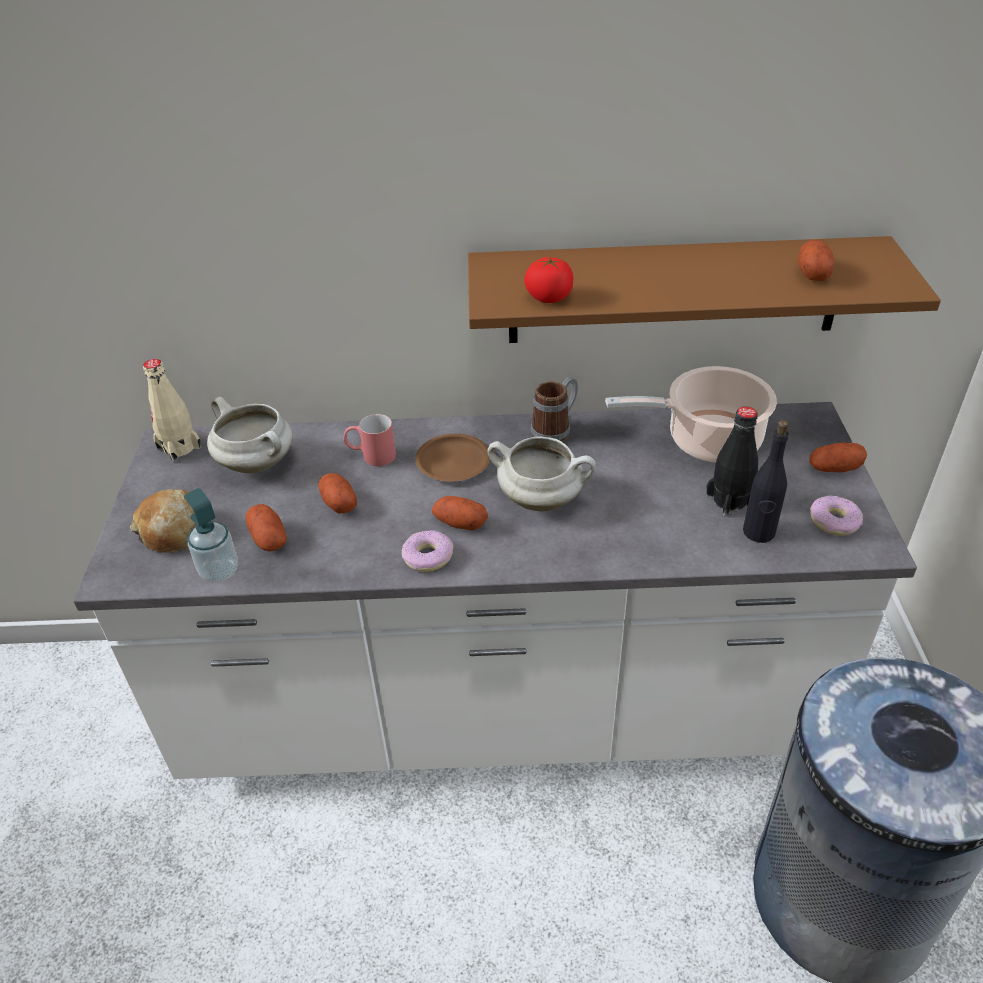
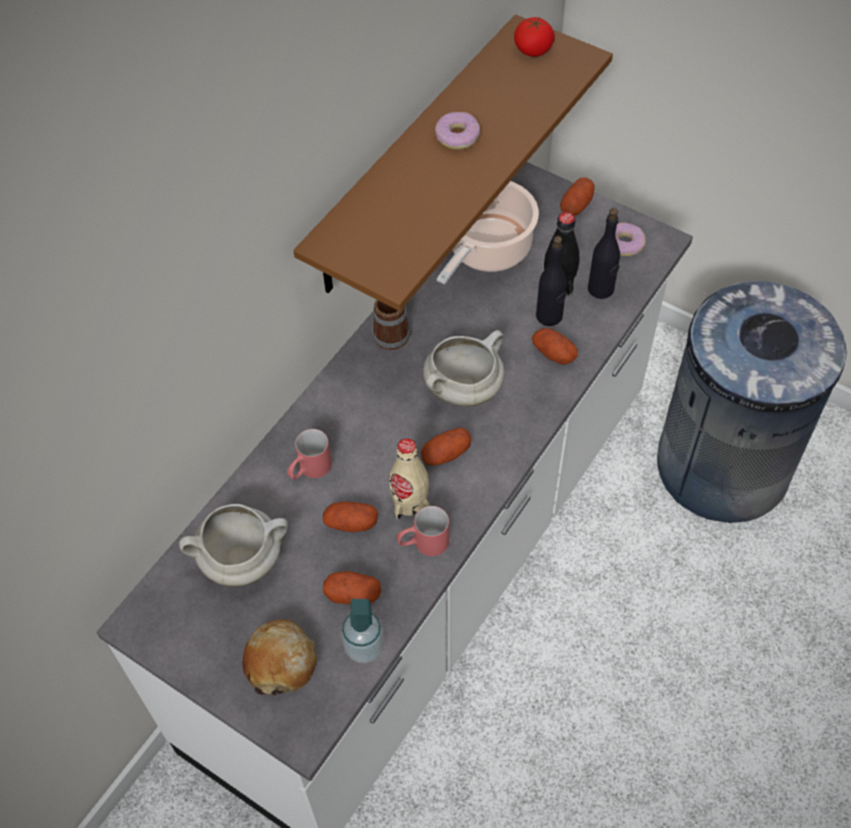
camera: 55 degrees left, 15 degrees up
beige bottle [143,359,202,462] -> beige bottle moved to [389,438,430,520]
donut [402,530,454,572] -> donut moved to [435,112,480,150]
brown plate [415,434,490,481] -> none
tomato [524,257,573,303] -> tomato moved to [514,17,555,57]
potato [798,239,834,281] -> potato moved to [532,328,578,365]
none -> red mug [396,506,449,556]
none -> black bottle [536,236,567,326]

